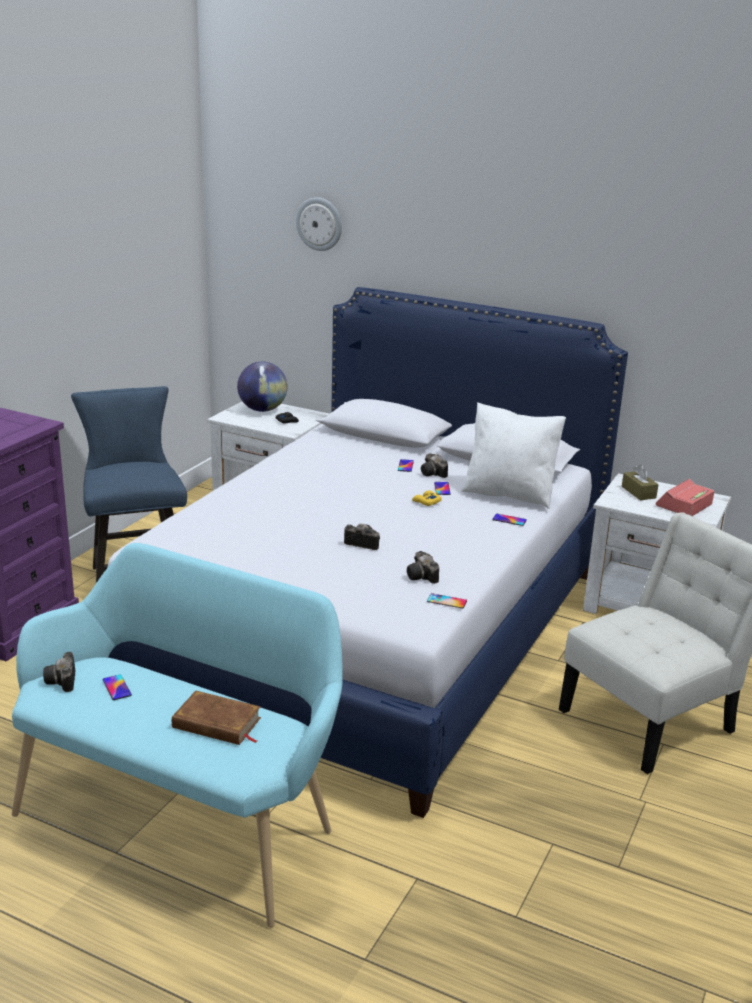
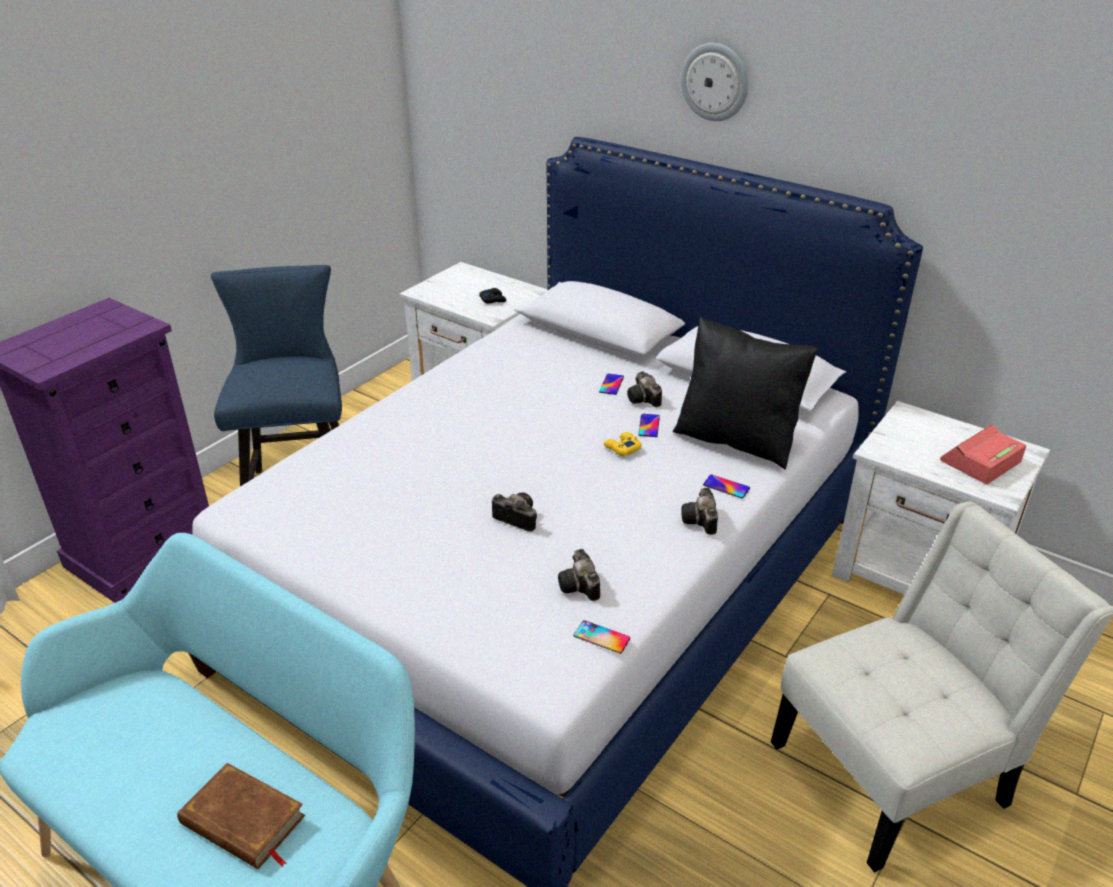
camera: 10 degrees right, 10 degrees up
camera [43,652,76,692] -> camera moved to [681,488,718,535]
phone [102,675,132,700] -> none
globe [237,362,287,412] -> none
wall clock [296,197,342,251] -> wall clock moved to [681,43,748,121]
white pillow [461,402,566,509] -> black pillow [673,317,818,470]
brown tissue box [622,464,659,500] -> none

